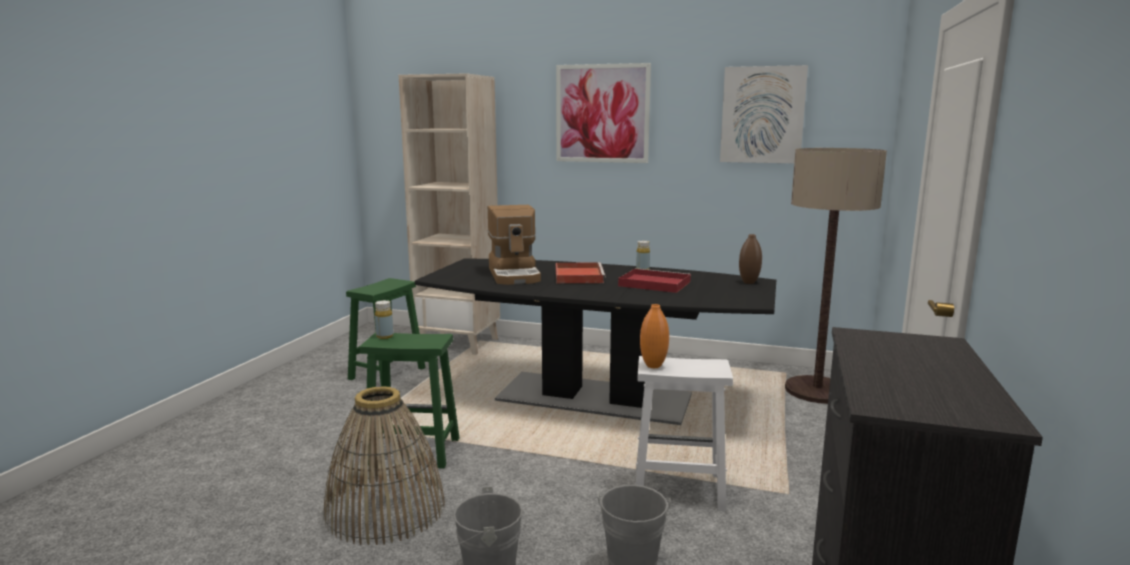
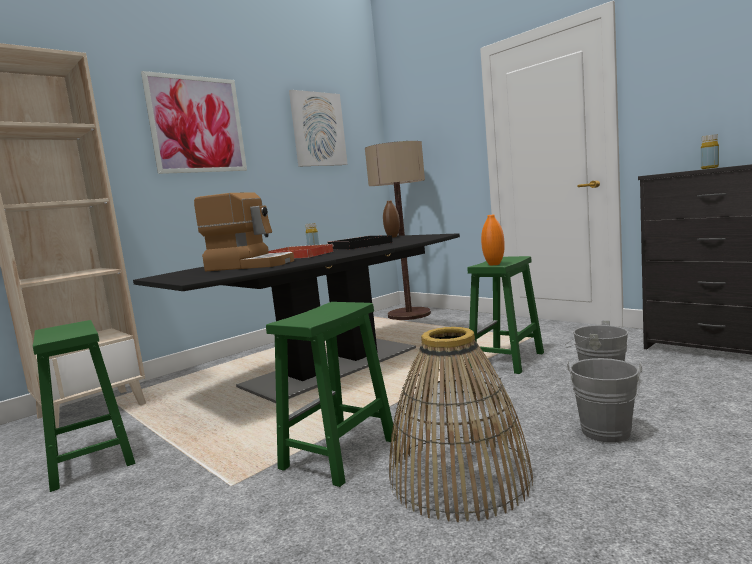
camera: 60 degrees left, 5 degrees down
yellow bottle [375,300,393,339] -> yellow bottle moved to [701,134,719,169]
red tray [618,268,691,293] -> black tray [327,235,393,249]
white stool [636,356,733,511] -> green stool [467,256,544,374]

